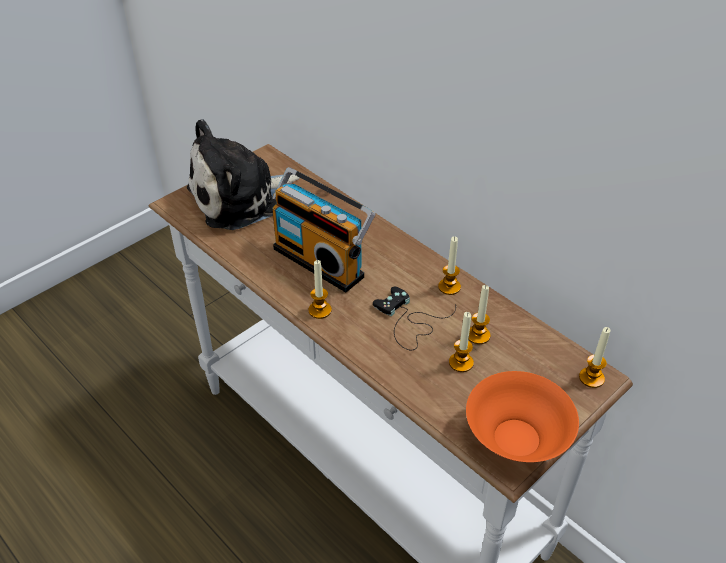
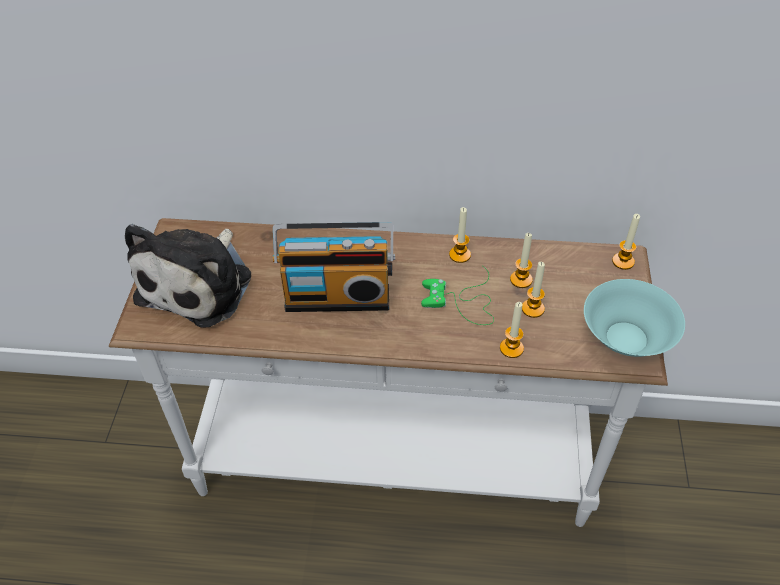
camera: 40 degrees left, 5 degrees up
candle [309,260,332,319] -> candle moved to [500,302,524,358]
black game controller [373,287,456,351] -> green game controller [421,266,494,325]
orange bowl [466,371,579,462] -> turquoise bowl [584,279,685,357]

